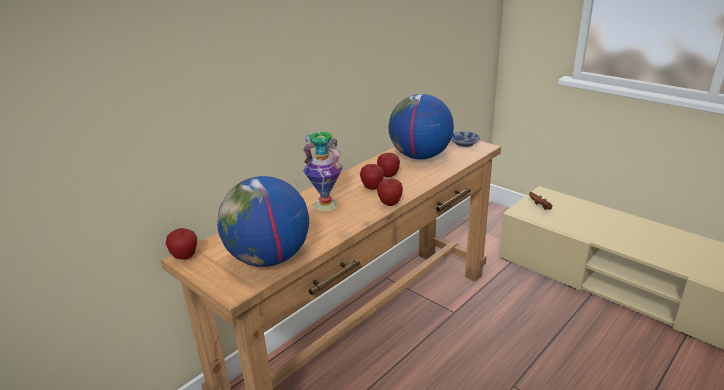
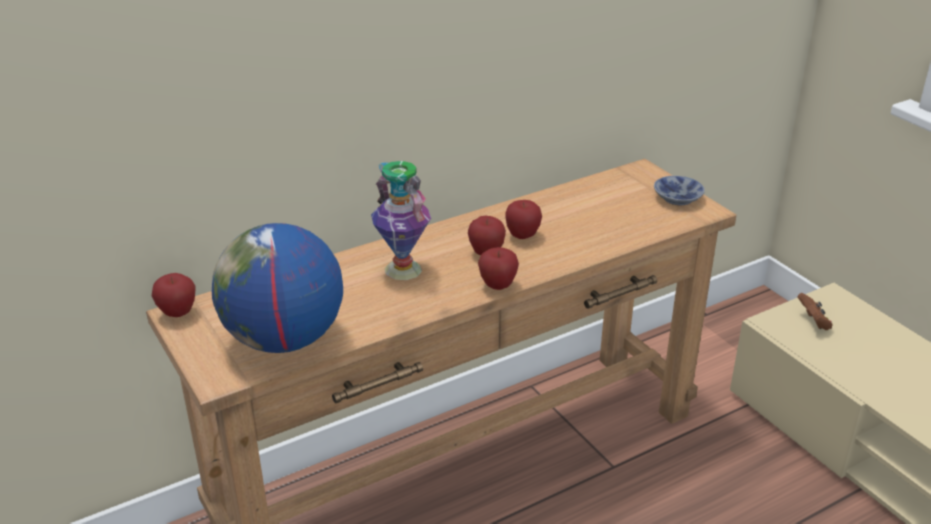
camera: 15 degrees right, 5 degrees up
globe [388,94,454,160] -> none

